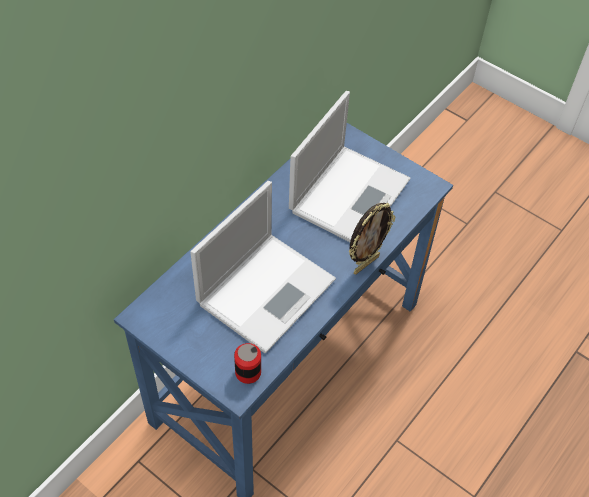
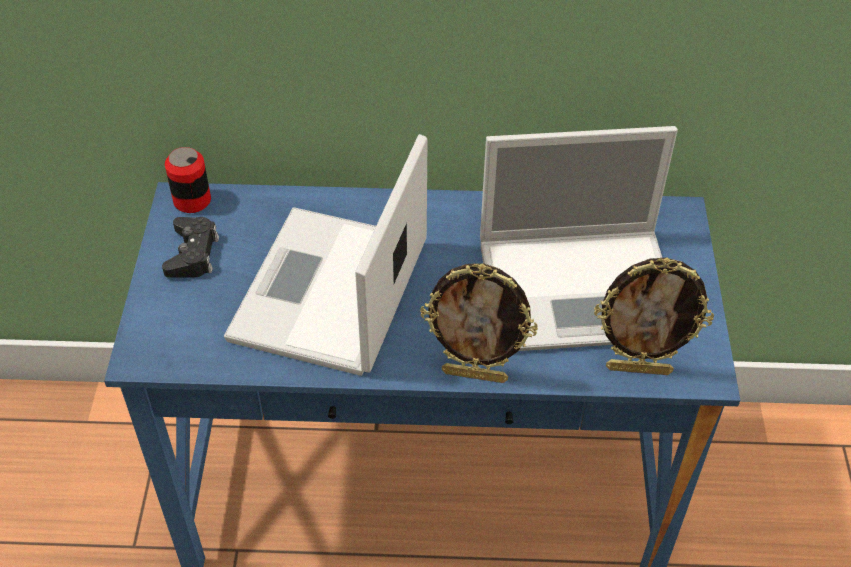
camera: 55 degrees right, 5 degrees down
laptop [190,181,336,353] -> laptop turned 105 degrees clockwise [224,134,428,376]
can [234,343,261,384] -> can moved to [165,147,211,213]
none -> black game controller [162,217,219,278]
none -> picture frame [594,257,714,375]

